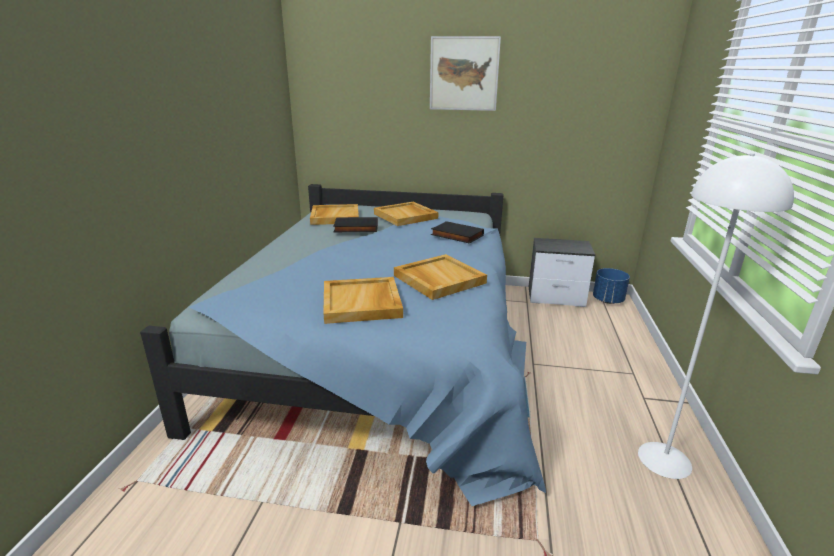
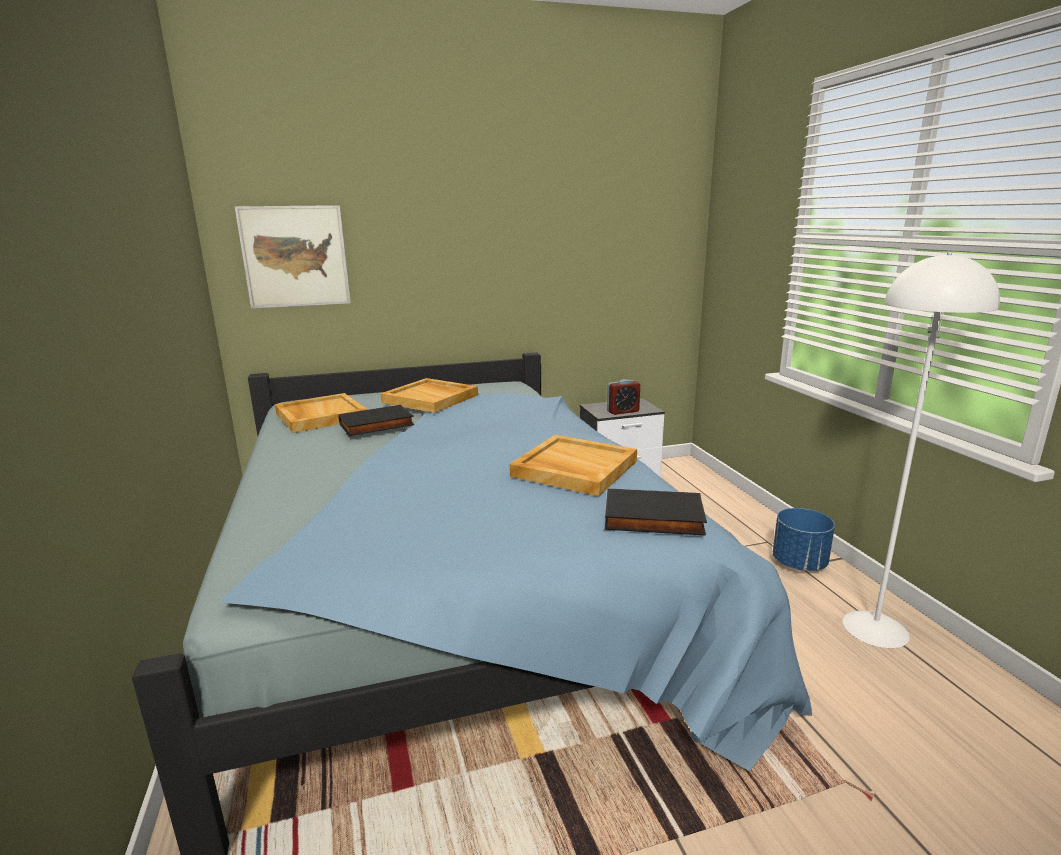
camera: 25 degrees left, 5 degrees down
beige tray [323,277,403,324] -> none
picture [430,36,501,111] -> picture moved to [235,205,351,309]
black book [431,221,484,244] -> black book moved to [605,489,707,536]
blue planter [593,268,630,304] -> blue planter moved to [773,508,835,571]
none -> alarm clock [607,379,640,415]

